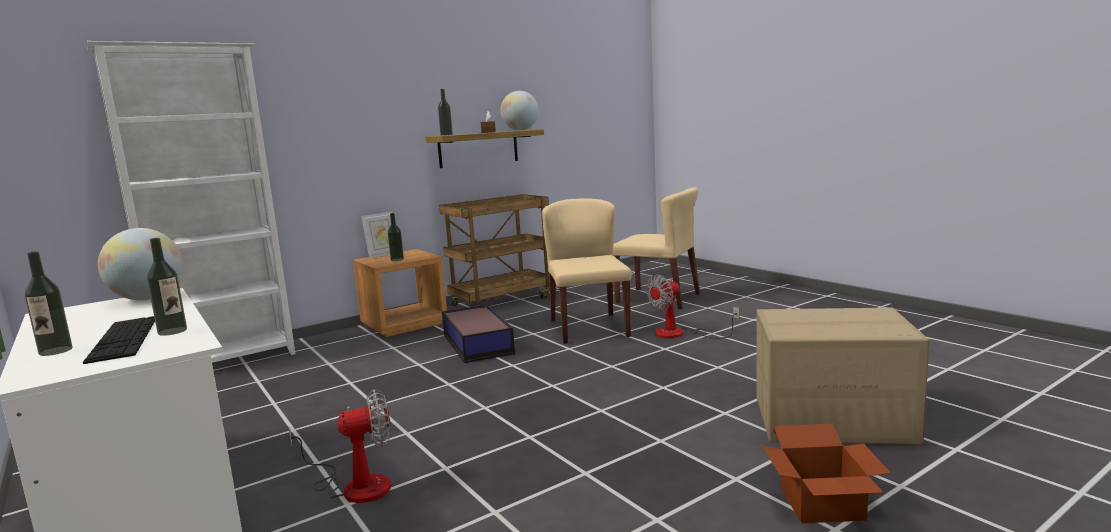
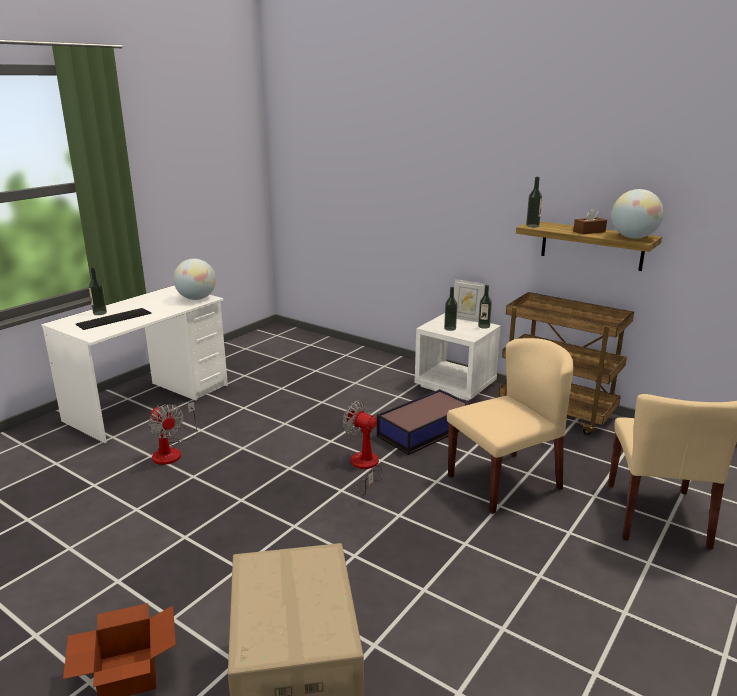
camera: 70 degrees right, 10 degrees up
white bookcase [87,41,296,363] -> none
bottle [147,238,187,336] -> bottle moved to [478,285,492,329]
brown nightstand [353,249,447,337] -> white nightstand [414,313,501,401]
fan [646,275,739,338] -> fan moved to [343,401,383,495]

